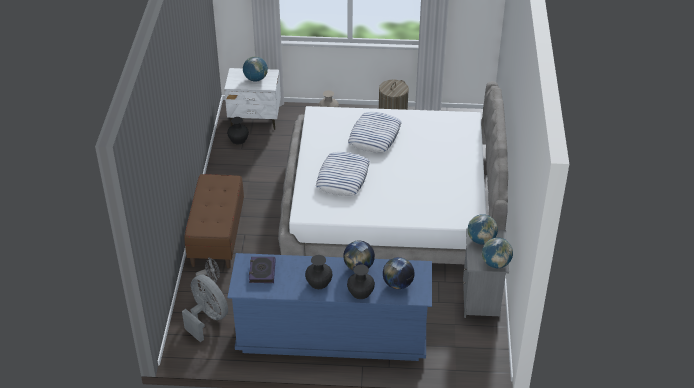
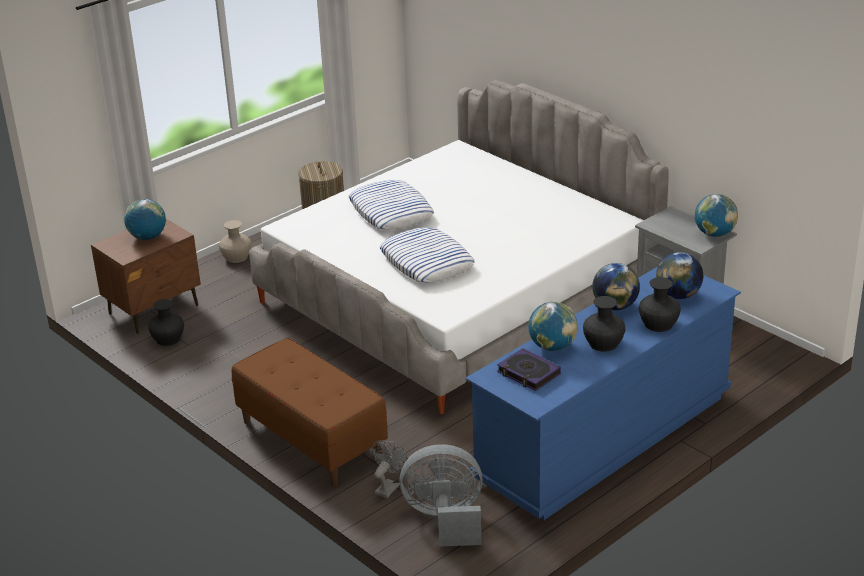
camera: 45 degrees left, 10 degrees down
white nightstand [224,68,281,130] -> brown nightstand [91,219,201,334]
globe [467,214,498,245] -> globe moved to [528,302,578,351]

